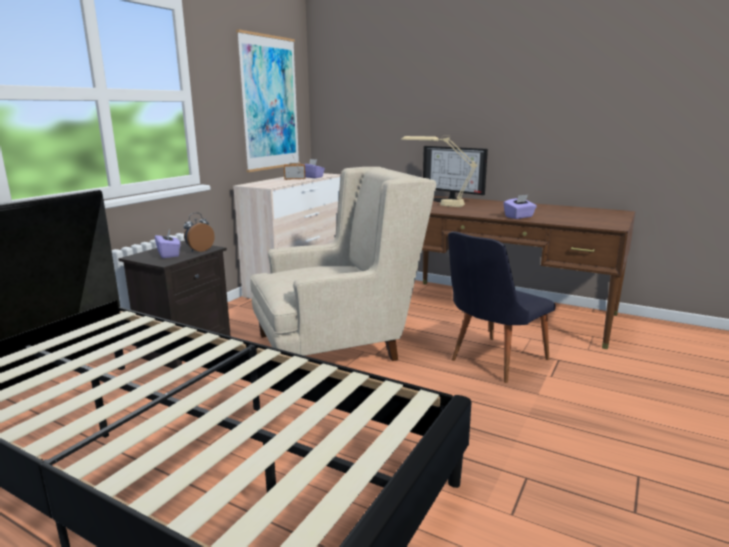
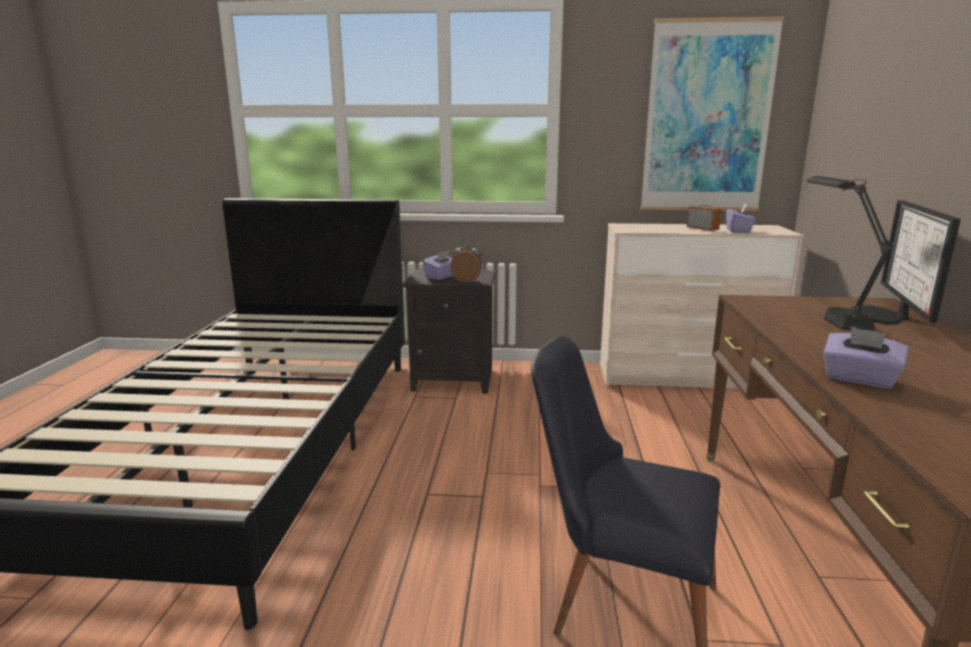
camera: 65 degrees right, 0 degrees up
beige armchair [250,167,436,361] -> none
beige table lamp [401,135,478,207] -> black table lamp [806,176,894,330]

